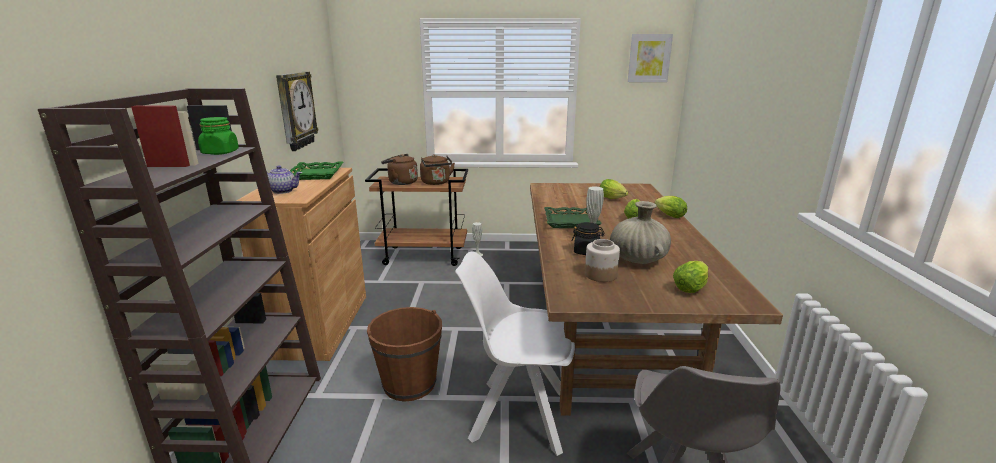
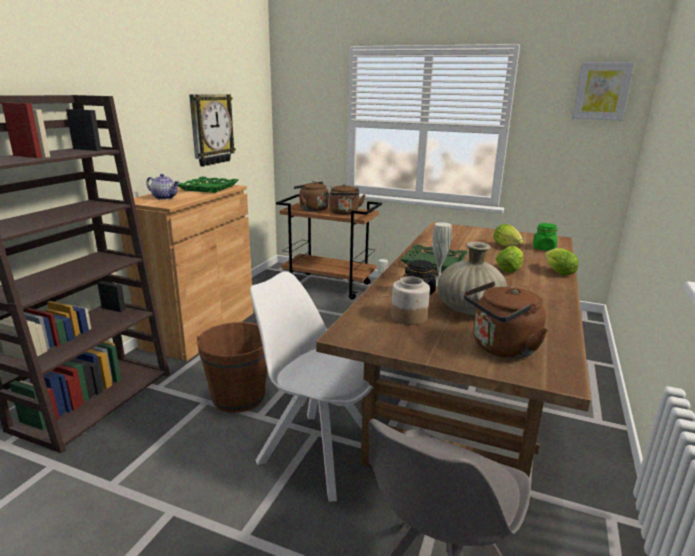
camera: 20 degrees right, 0 degrees up
green jar [198,117,239,155] -> green jar moved to [533,223,557,251]
lettuce [673,261,708,293] -> brown kettle [464,281,548,358]

